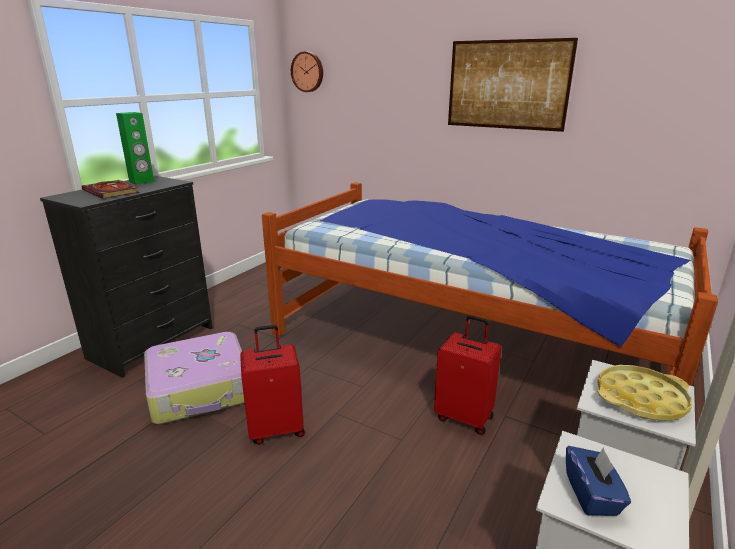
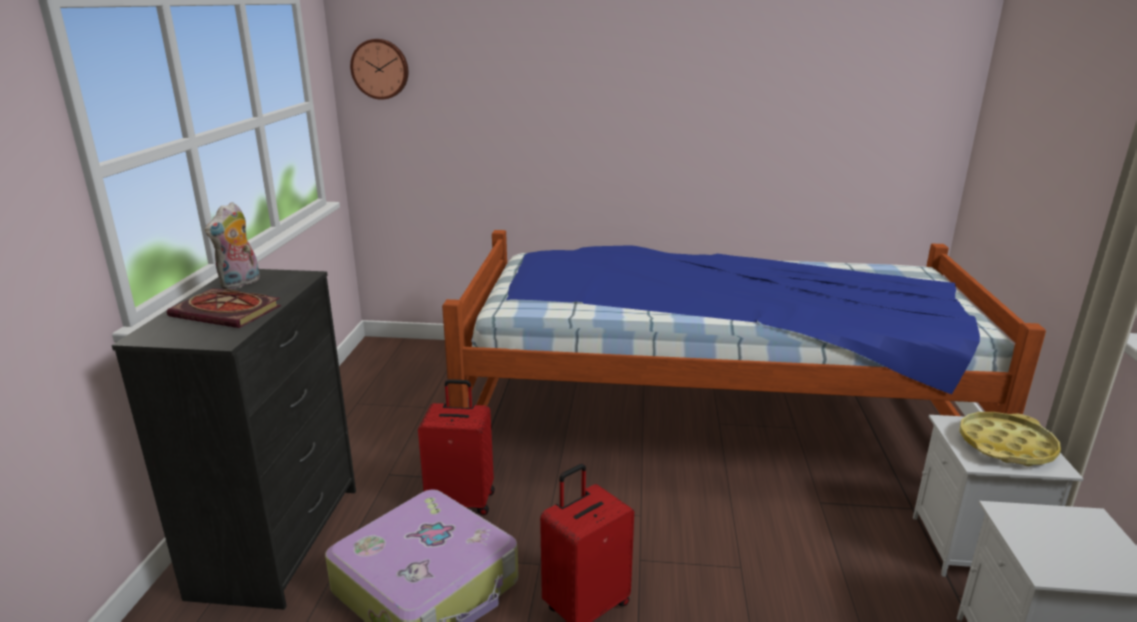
camera: 25 degrees left, 0 degrees up
green speaker [116,112,154,185] -> plush toy [204,202,260,290]
red suitcase [434,315,502,435] -> red suitcase moved to [418,379,495,515]
picture [448,38,578,132] -> none
blue tissue box [566,446,631,516] -> none

